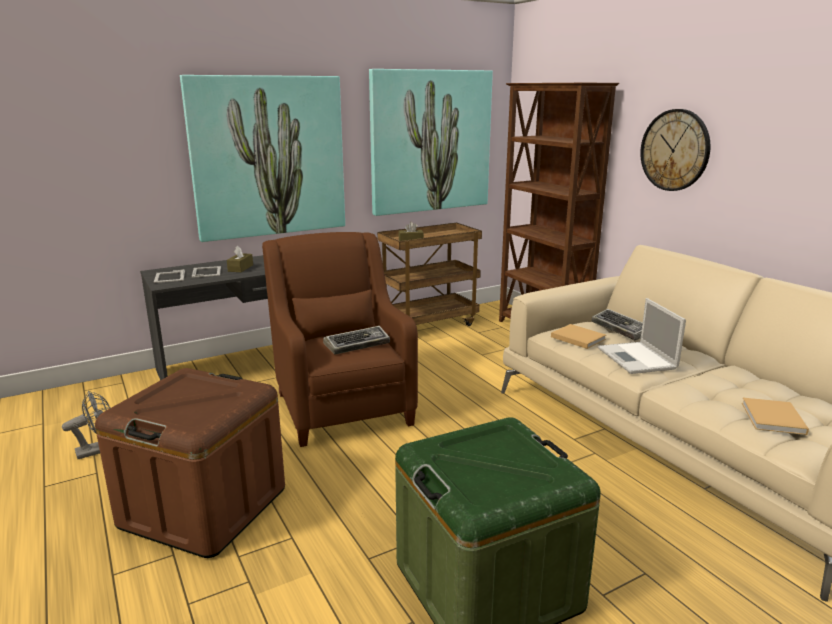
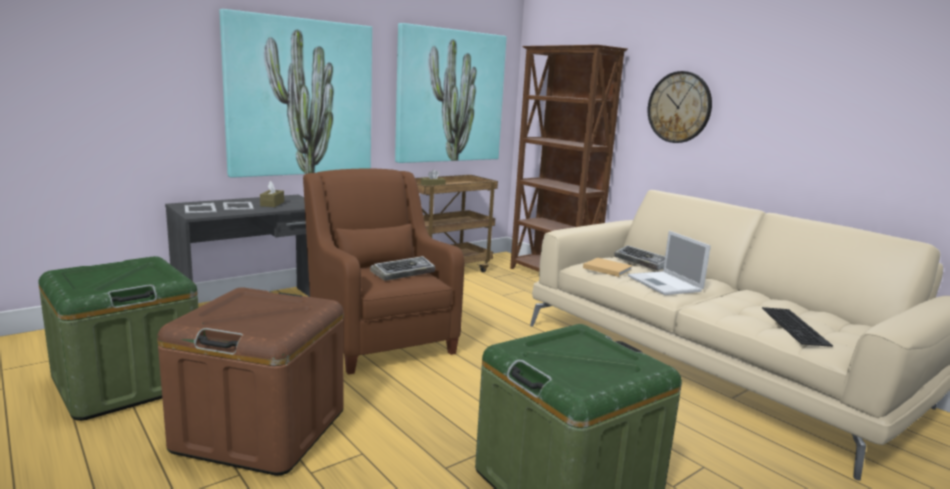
camera: 10 degrees left, 5 degrees down
grey fan [62,391,110,459] -> green storage box [38,256,198,421]
beige book [742,398,809,435] -> keyboard [762,307,833,347]

